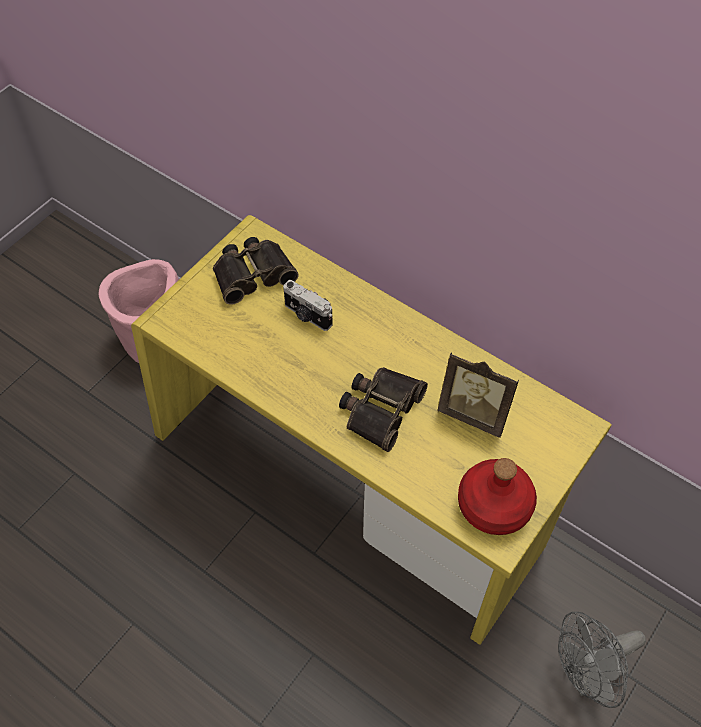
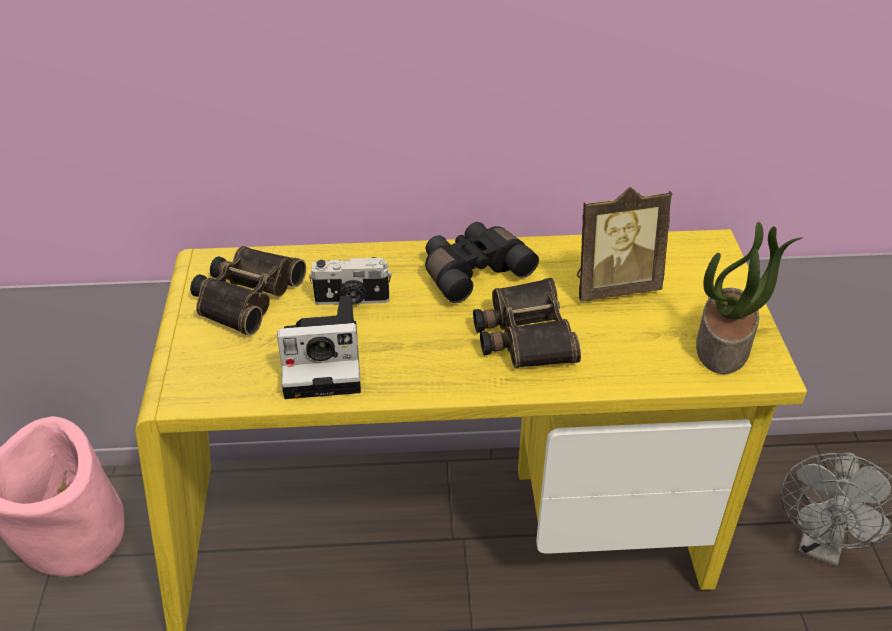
camera: 40 degrees left, 15 degrees down
red bottle [458,458,537,535] -> potted plant [696,222,803,374]
none -> camera [277,296,361,399]
none -> black binoculars [425,222,539,303]

